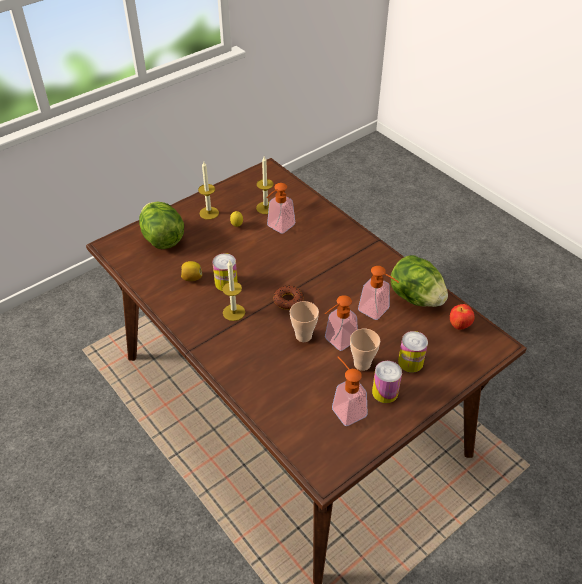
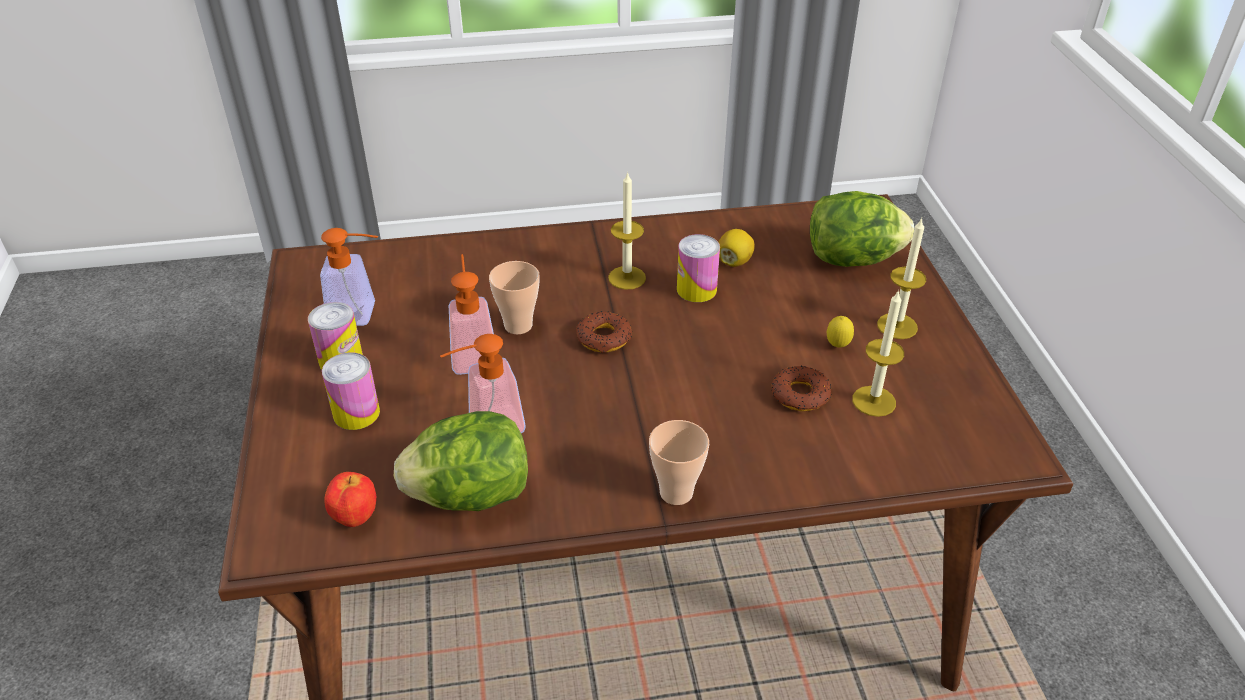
camera: 120 degrees right, 5 degrees down
soap dispenser [266,183,295,234] -> donut [772,366,832,411]
cup [350,329,380,371] -> cup moved to [649,420,709,505]

